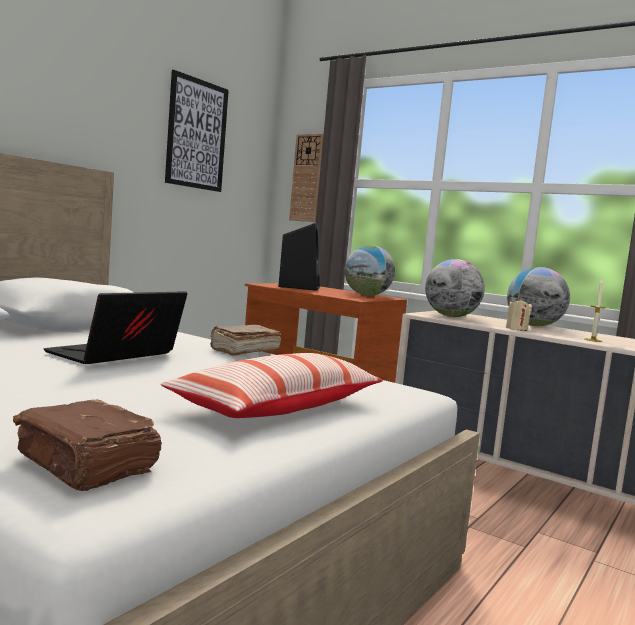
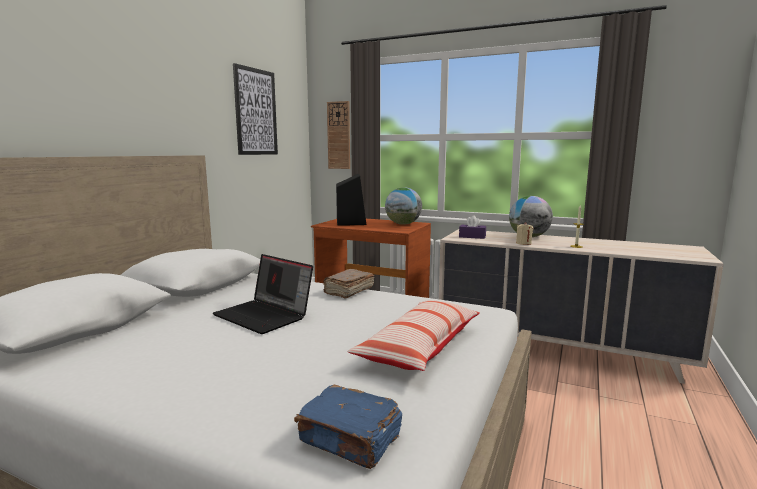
camera: 10 degrees left, 5 degrees up
brown book [13,400,162,491] -> blue book [294,385,402,469]
laptop [43,291,187,364] -> laptop turned 75 degrees counterclockwise [213,254,313,334]
globe [425,259,485,317] -> purple tissue box [459,215,486,239]

